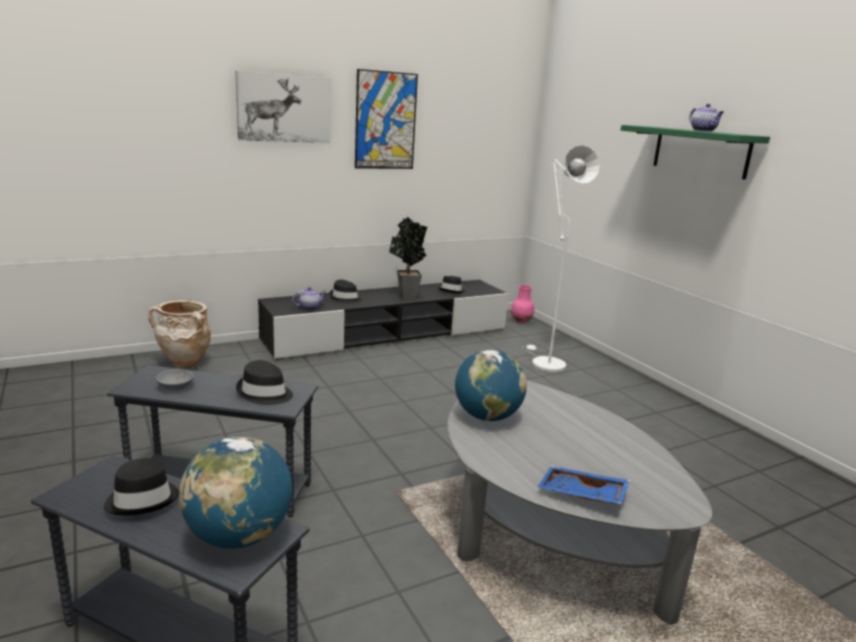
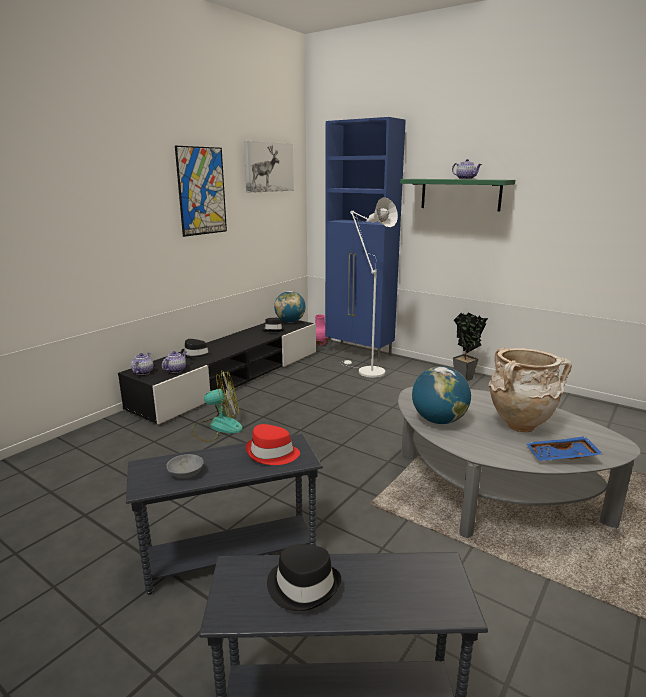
camera: 25 degrees left, 0 degrees up
beige vase [148,300,211,368] -> beige vase moved to [488,348,572,432]
globe [179,436,292,549] -> globe moved to [274,291,306,322]
picture [236,71,331,143] -> picture moved to [244,141,294,193]
black hat [236,360,293,405] -> red hat [246,424,300,465]
potted plant [389,217,427,299] -> potted plant moved to [453,312,488,381]
none -> teapot [131,353,153,375]
none -> fan [192,370,243,442]
none -> blue cabinet [325,117,406,362]

